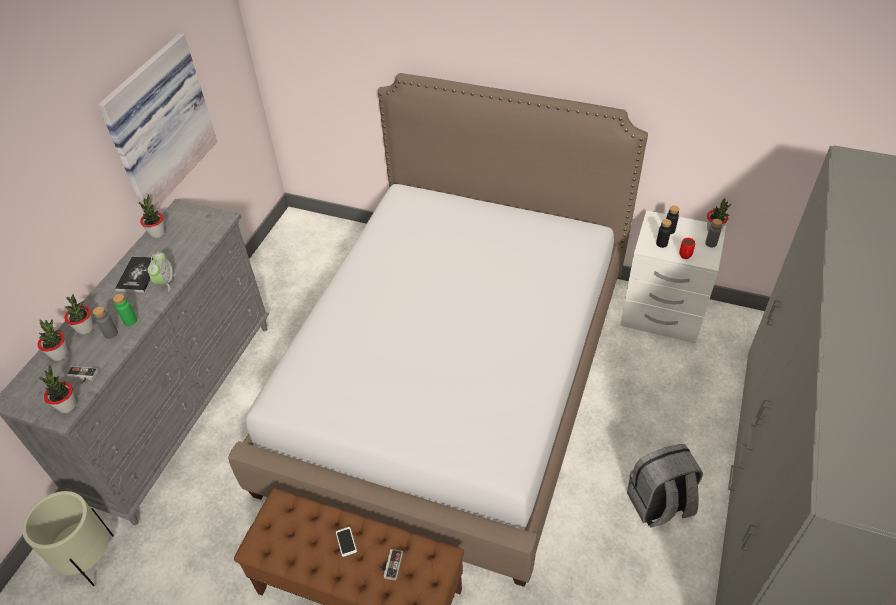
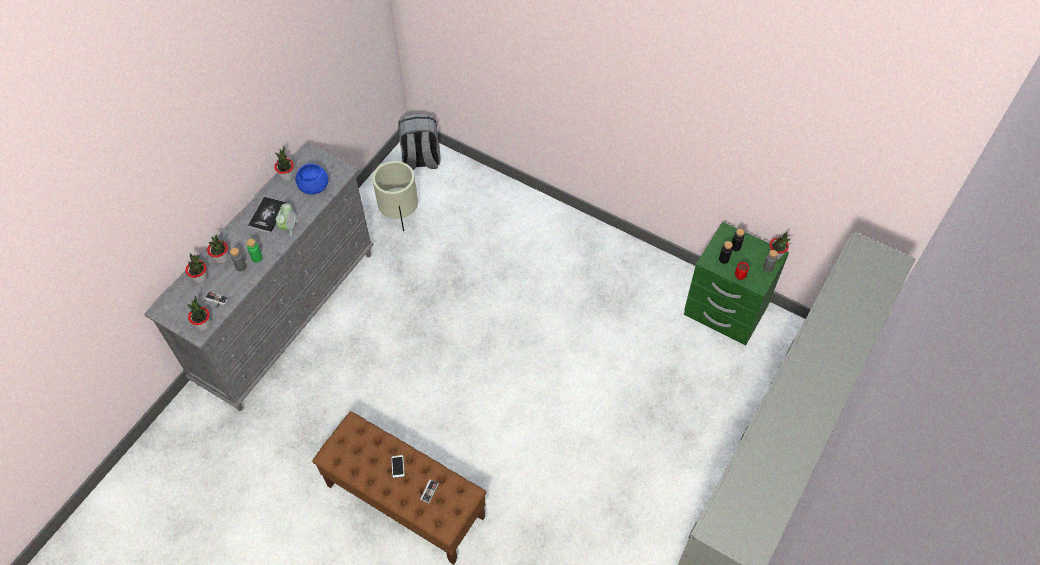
camera: 10 degrees right, 10 degrees up
beige planter [22,491,114,586] -> beige planter moved to [372,161,418,231]
picture [98,33,217,214] -> none
bed [228,73,648,587] -> none
white nightstand [620,210,726,343] -> green nightstand [684,222,789,345]
grey backpack [627,444,703,528] -> grey backpack moved to [398,114,441,170]
none -> blue bowl [296,164,328,195]

